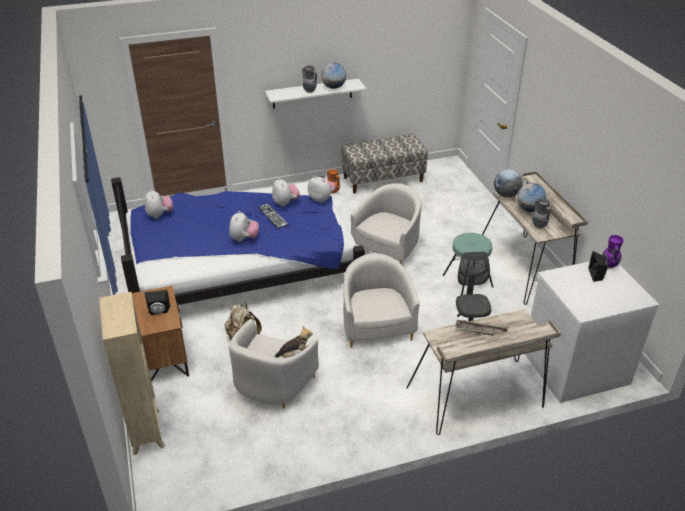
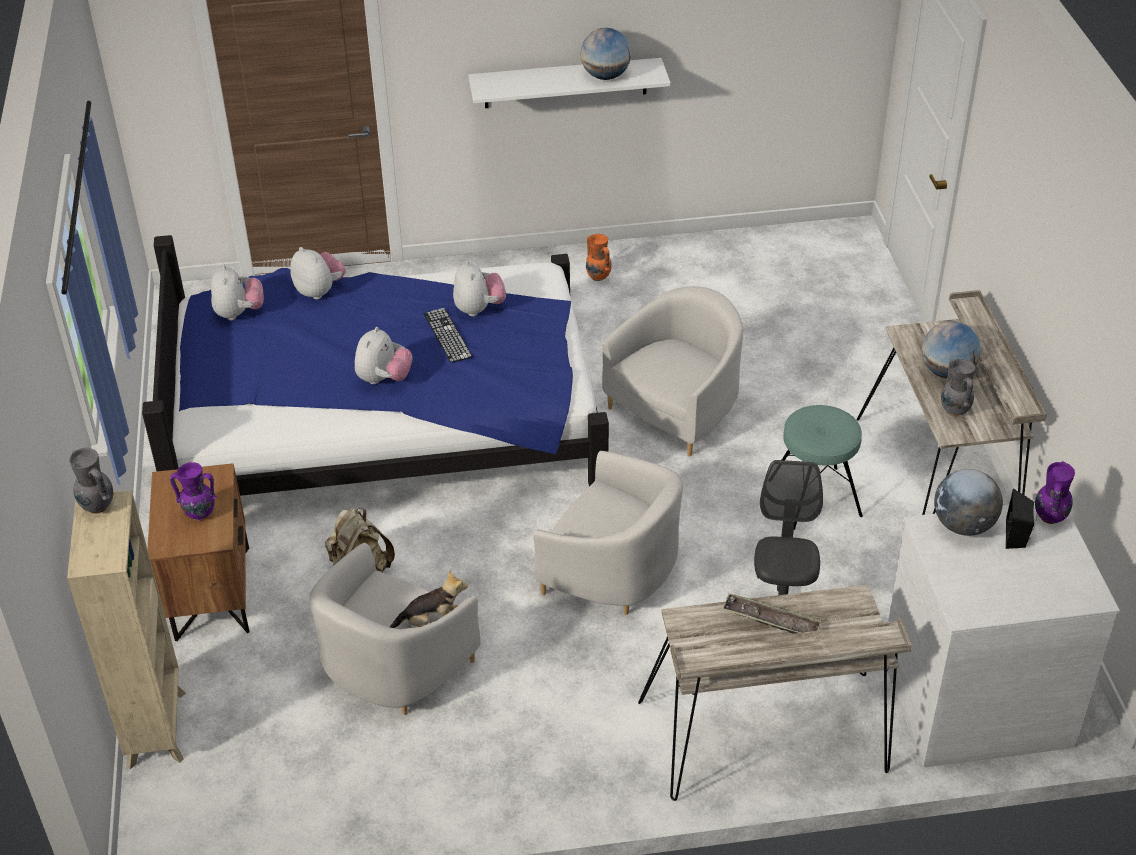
camera: 10 degrees right, 5 degrees up
black speaker [145,290,170,315] -> purple vase [170,462,217,520]
grey vase [302,65,317,93] -> grey vase moved to [69,448,114,514]
plush toy [308,175,336,203] -> plush toy moved to [290,247,346,299]
bench [342,134,428,194] -> none
white armchair [343,253,419,348] -> white armchair turned 120 degrees clockwise [533,451,683,615]
globe [494,169,523,198] -> globe moved to [934,469,1003,536]

